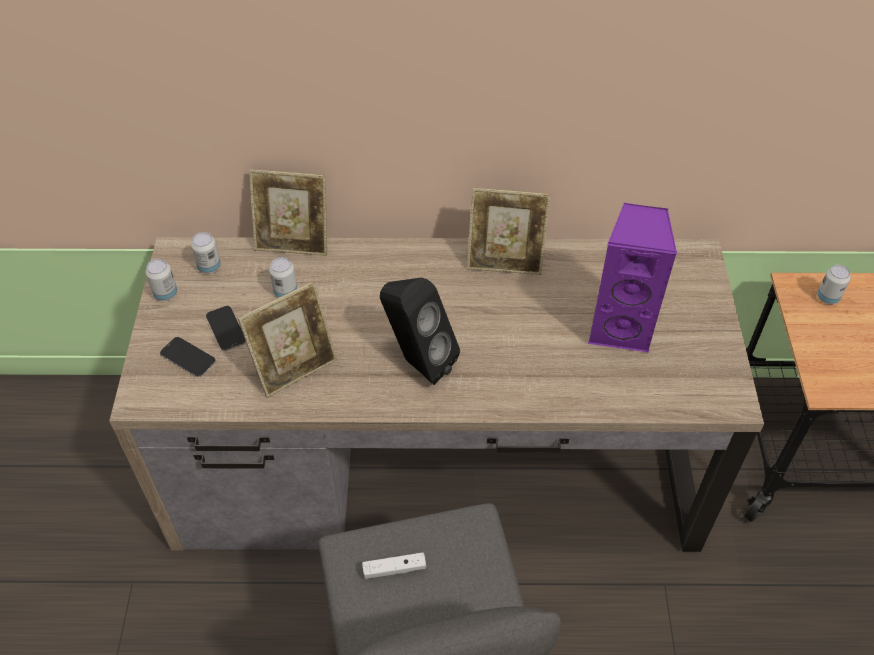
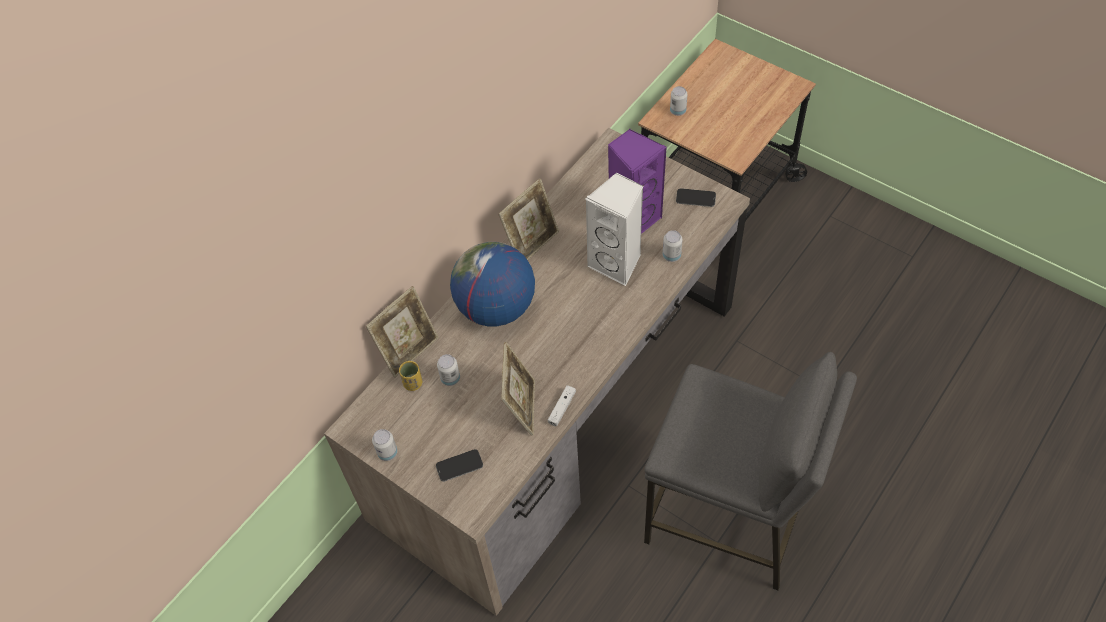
camera: 50 degrees left, 5 degrees up
can [191,232,221,274] -> can moved to [663,230,682,262]
phone [206,306,246,351] -> phone moved to [676,188,716,207]
white game controller [362,552,426,579] -> white game controller moved to [548,385,576,426]
black speaker [380,277,460,385] -> none
none -> yellow cup [399,361,422,391]
none -> globe [450,242,535,326]
none -> white speaker [585,173,643,286]

